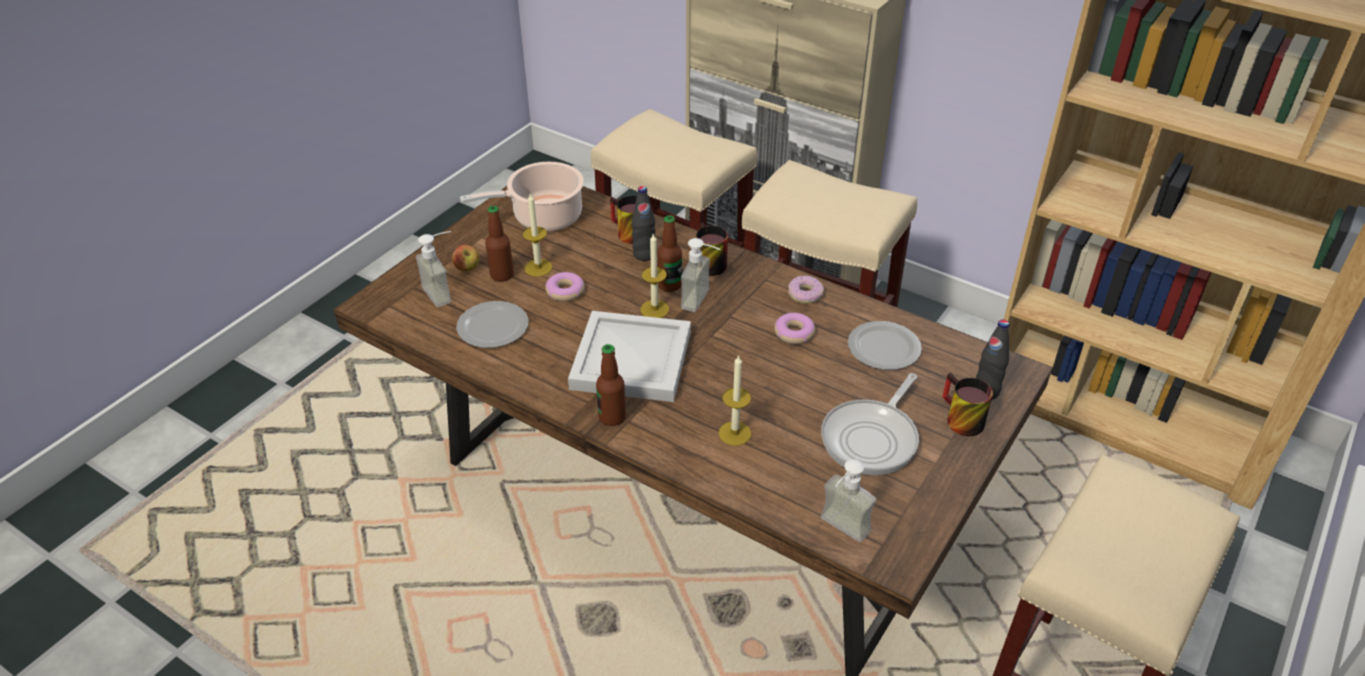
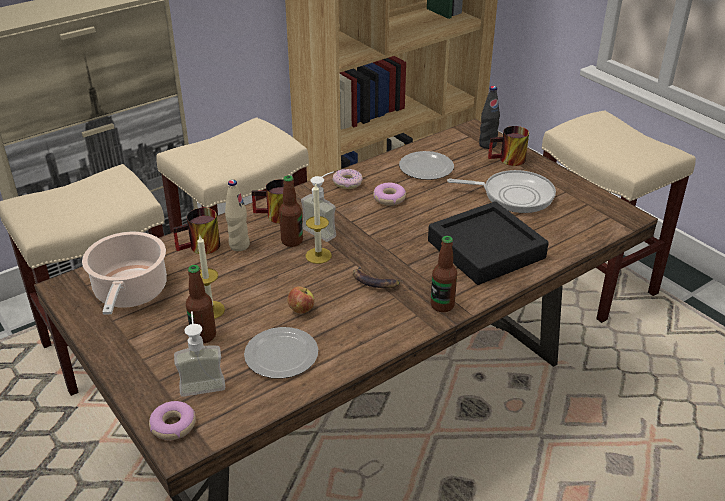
camera: 70 degrees left, 5 degrees down
apple [452,245,479,271] -> apple moved to [287,286,315,314]
donut [545,272,585,302] -> donut moved to [149,401,196,440]
white tray [568,311,691,402] -> banana [353,266,400,288]
black bottle [632,186,656,261] -> beige bottle [225,180,250,251]
candle [719,355,751,446] -> black tray [428,201,549,285]
soap dispenser [820,459,877,542] -> none
frying pan [821,373,919,475] -> frying pan turned 45 degrees counterclockwise [447,170,556,213]

